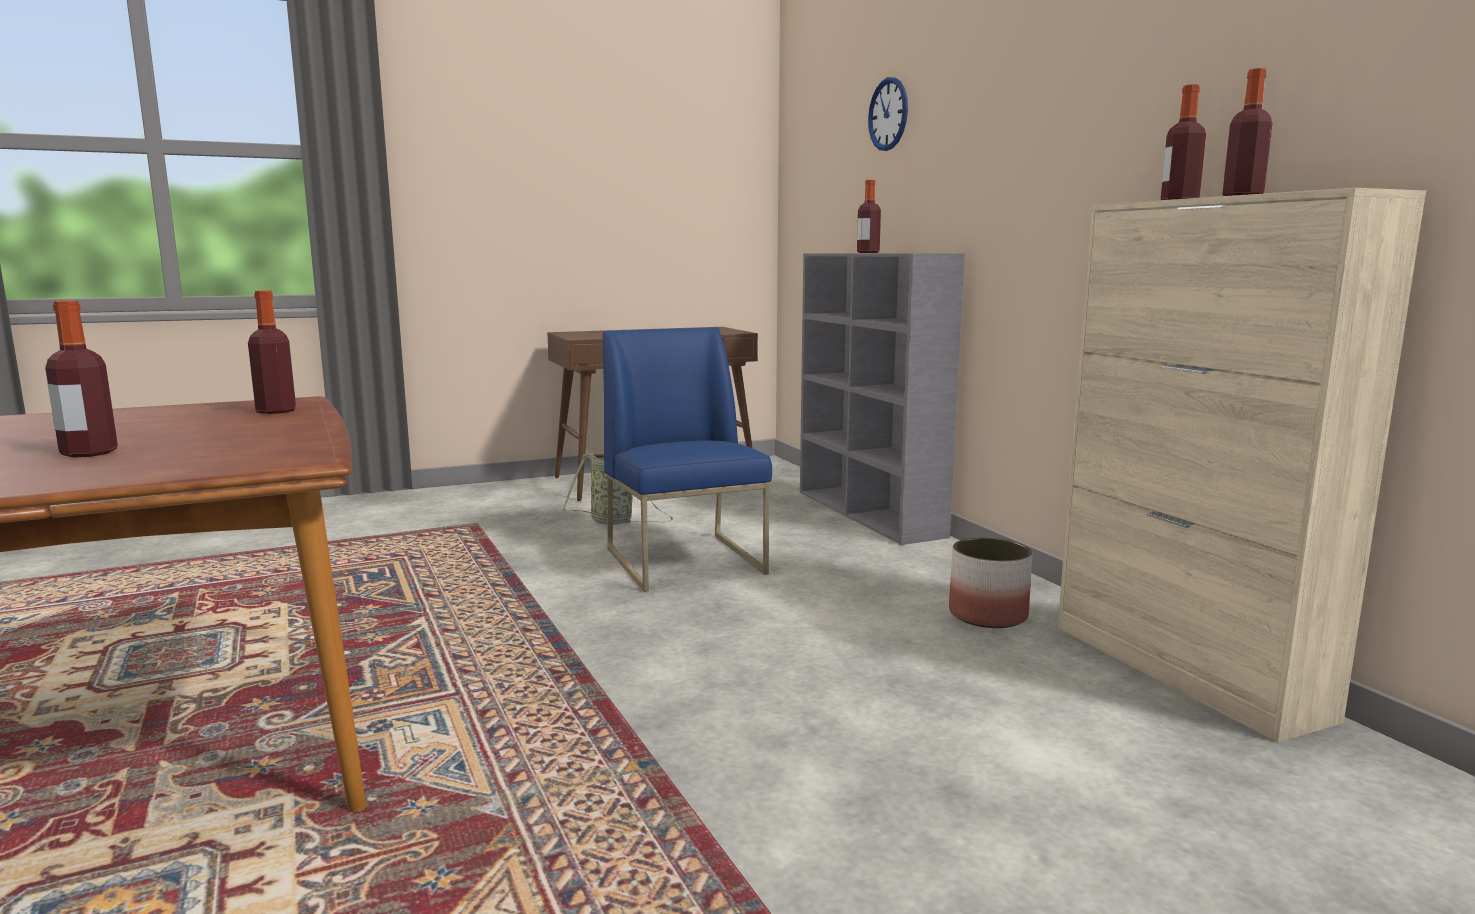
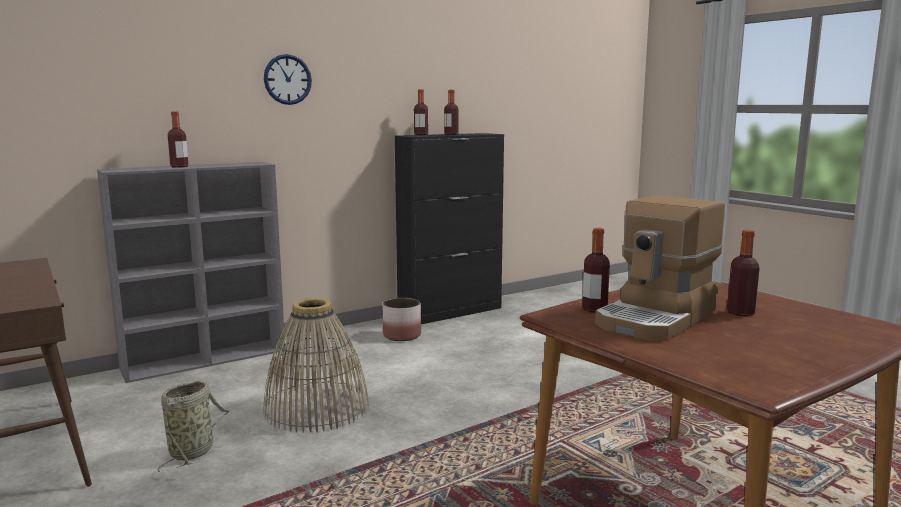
camera: 100 degrees left, 0 degrees up
blue chair [602,327,772,592] -> basket [263,298,369,433]
wall clock [868,77,908,151] -> wall clock moved to [264,54,312,105]
beige cabinet [1058,188,1426,742] -> black cabinet [395,133,504,324]
none -> coffee machine [595,196,725,341]

